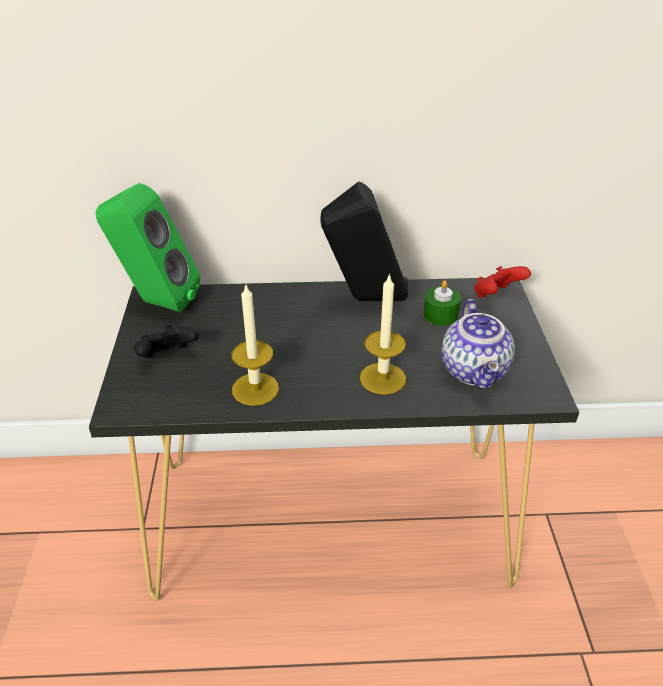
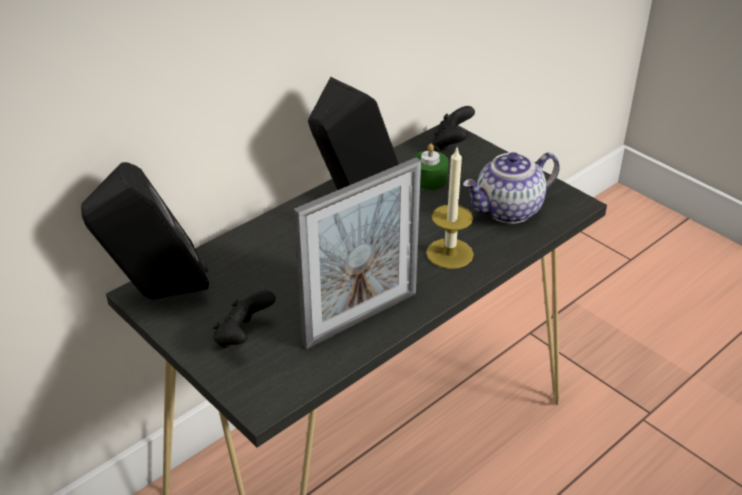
camera: 40 degrees left, 0 degrees up
green speaker [95,183,200,312] -> black speaker [81,162,209,300]
candle [232,285,279,406] -> picture frame [294,157,421,349]
teapot [442,299,515,389] -> teapot turned 105 degrees clockwise [463,152,560,224]
red game controller [474,266,531,298] -> black game controller [433,106,475,151]

